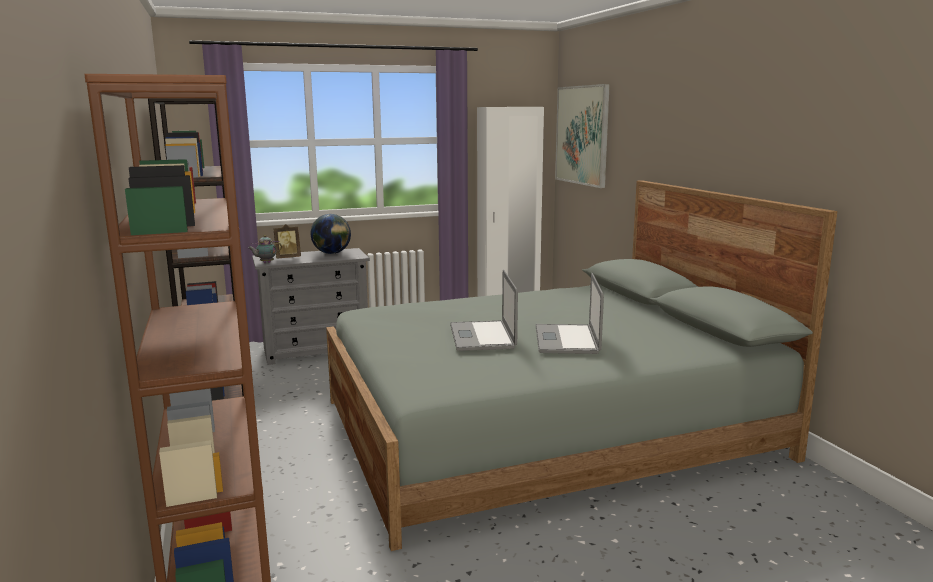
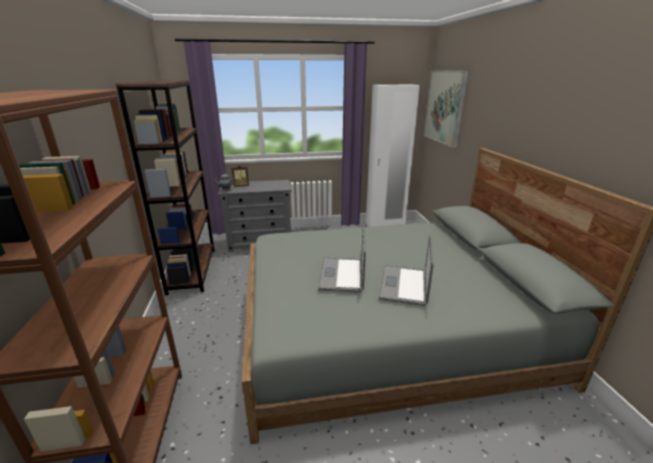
camera: 10 degrees right, 10 degrees up
globe [311,214,351,254] -> none

